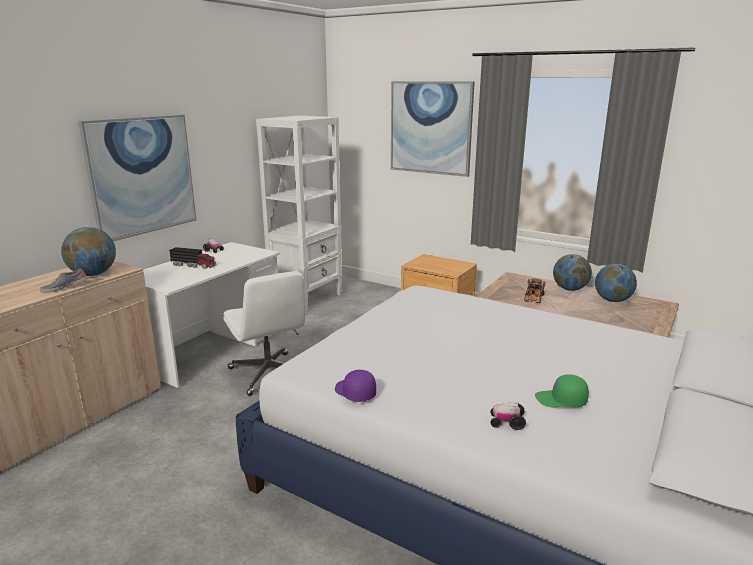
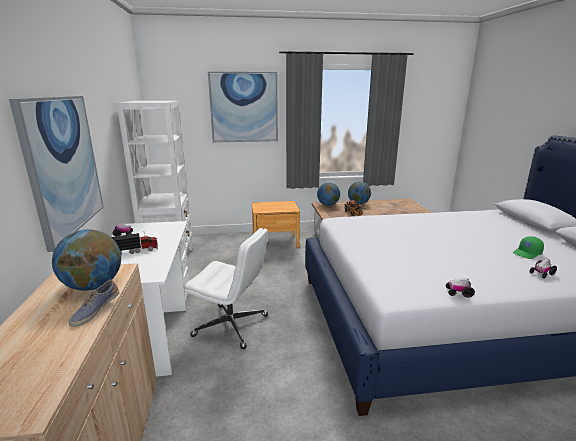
camera: 40 degrees left, 0 degrees up
purple cap [335,370,376,402] -> toy car [446,278,475,298]
globe [595,264,637,302] -> globe moved to [317,183,340,206]

